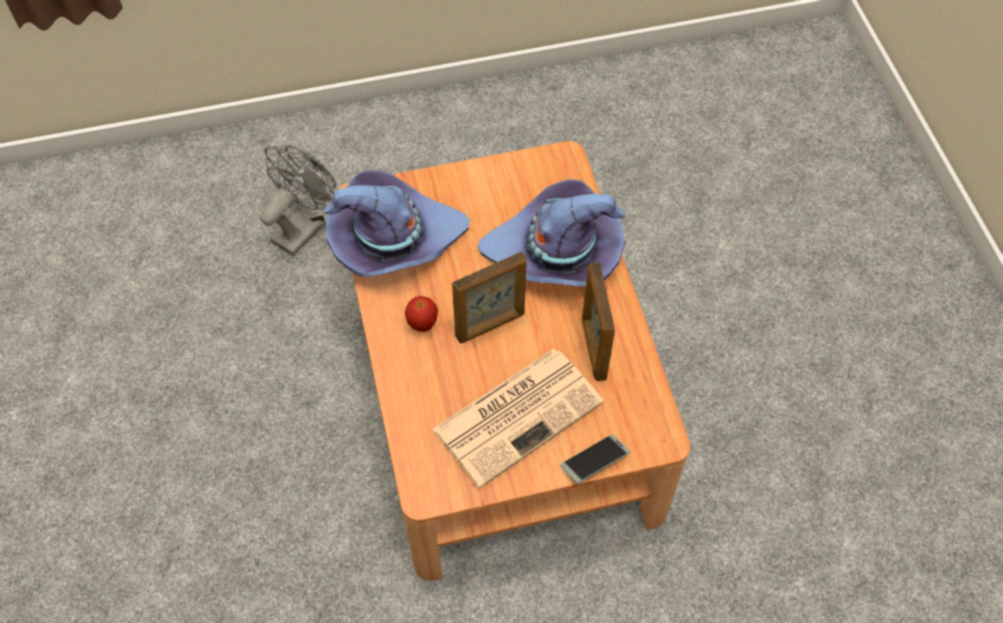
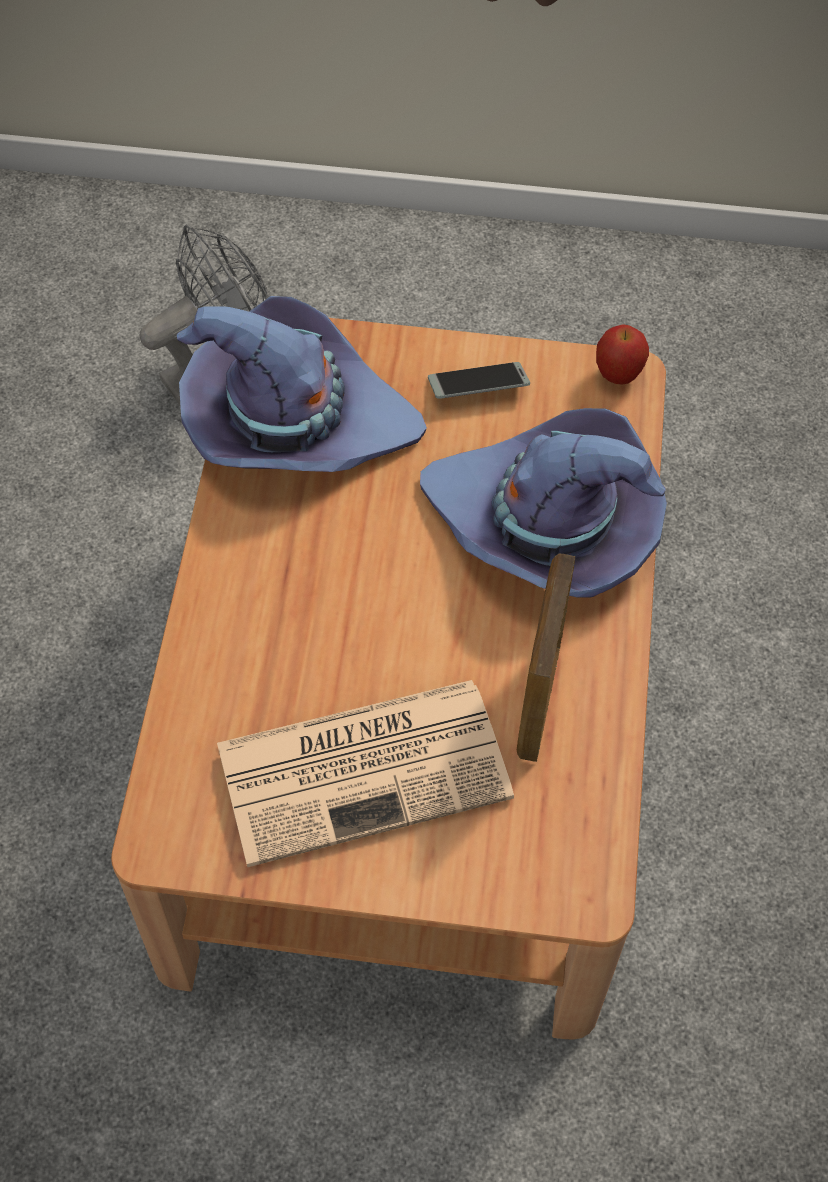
camera: 20 degrees right, 0 degrees up
apple [405,296,438,332] -> apple moved to [596,324,649,385]
picture frame [452,252,527,343] -> none
phone [560,435,630,484] -> phone moved to [428,362,530,399]

